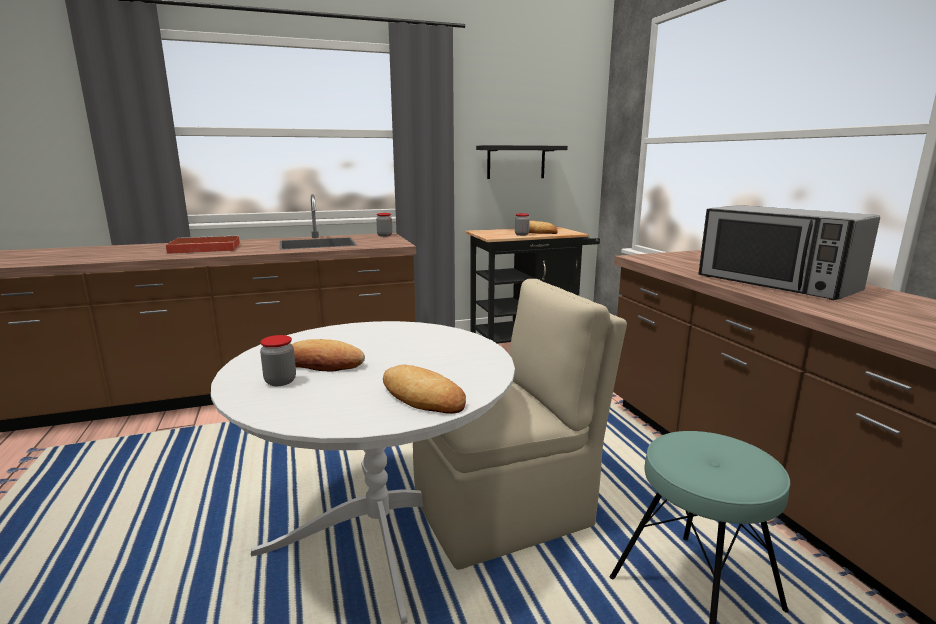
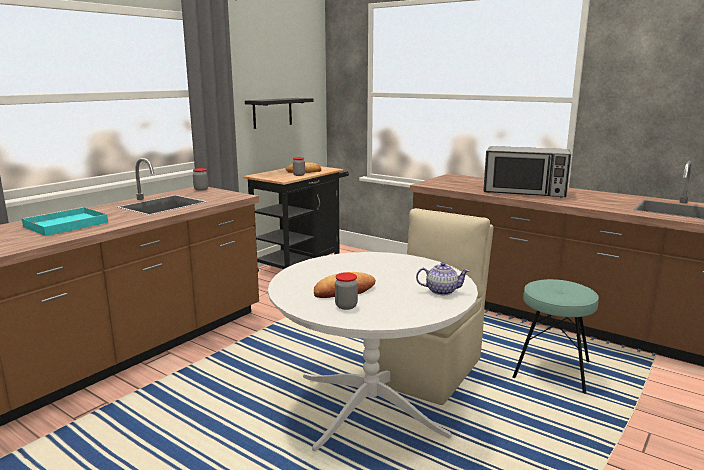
camera: 35 degrees left, 0 degrees up
red tray [166,235,240,254] -> turquoise tray [21,207,108,236]
bread [383,365,466,414] -> teapot [416,262,470,295]

